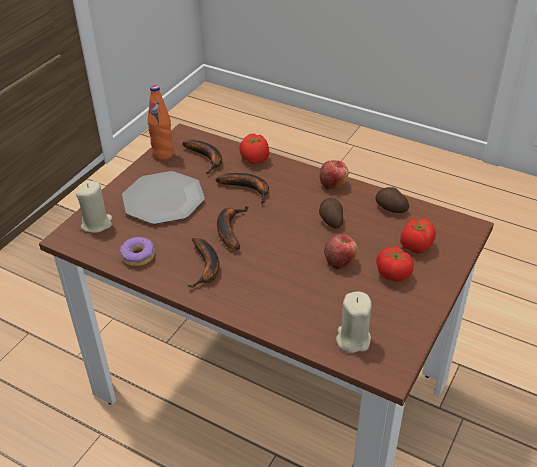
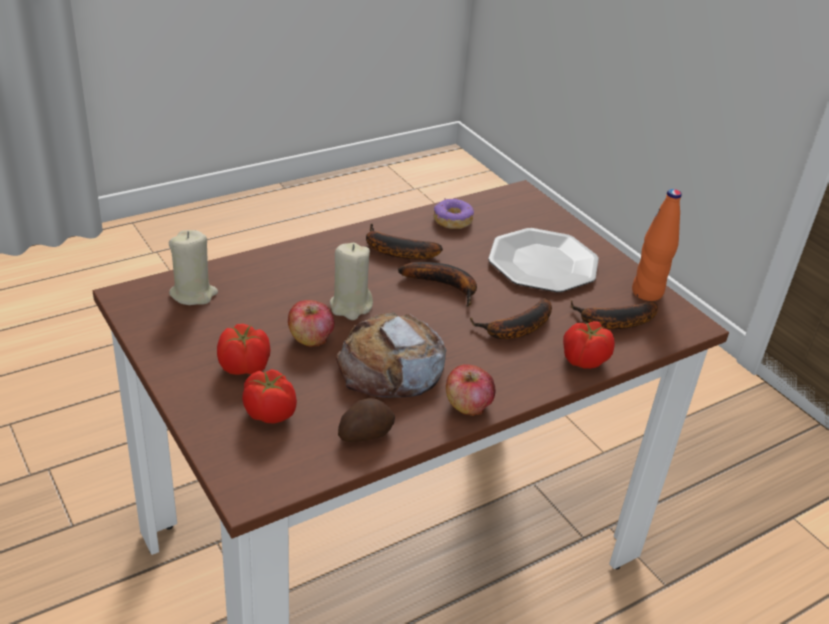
camera: 115 degrees right, 5 degrees down
beige candle [76,181,112,233] -> beige candle moved to [330,243,373,320]
potato [319,198,343,228] -> bread [336,312,447,398]

